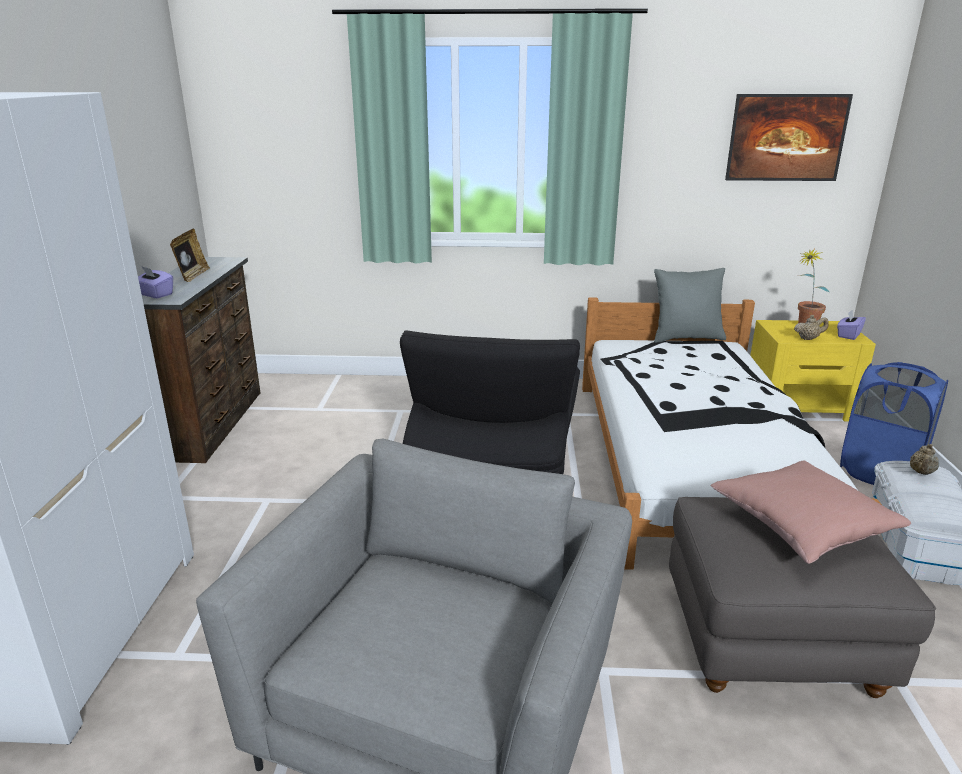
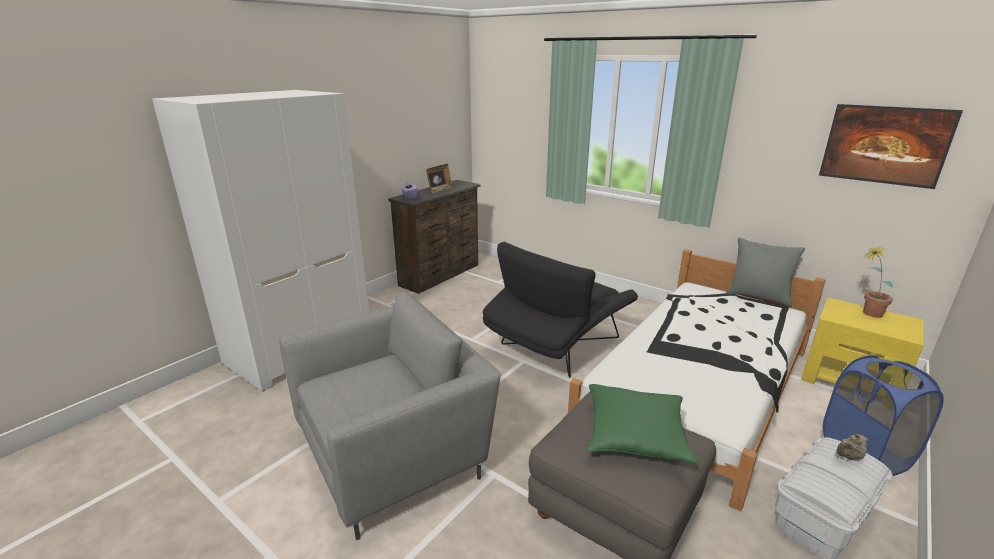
camera: 35 degrees right, 0 degrees up
pink pillow [710,461,911,564] -> green pillow [586,384,698,464]
beige teapot [794,315,829,340] -> none
purple tissue box [837,310,866,340] -> none

